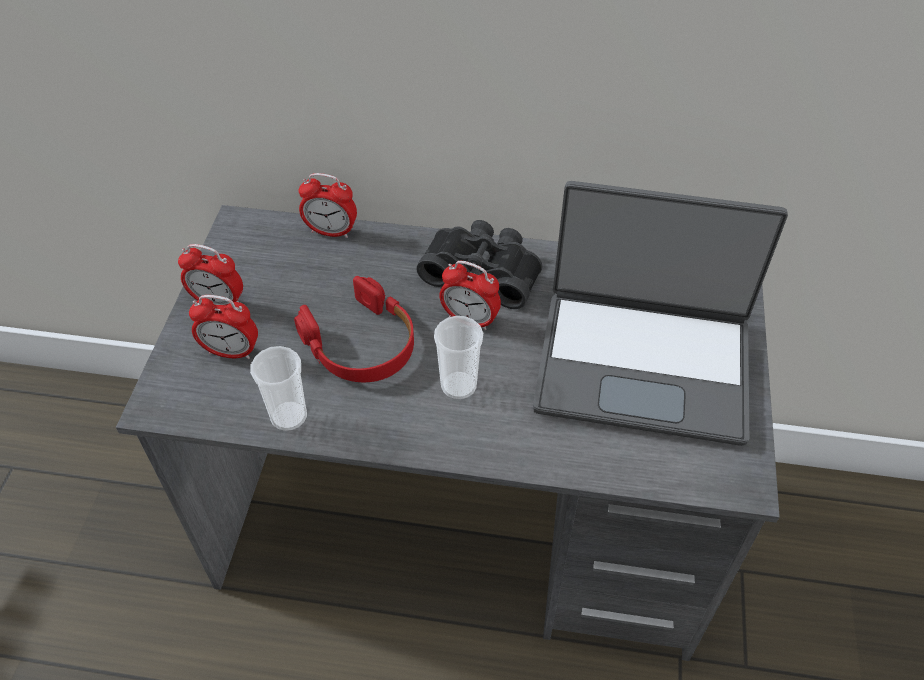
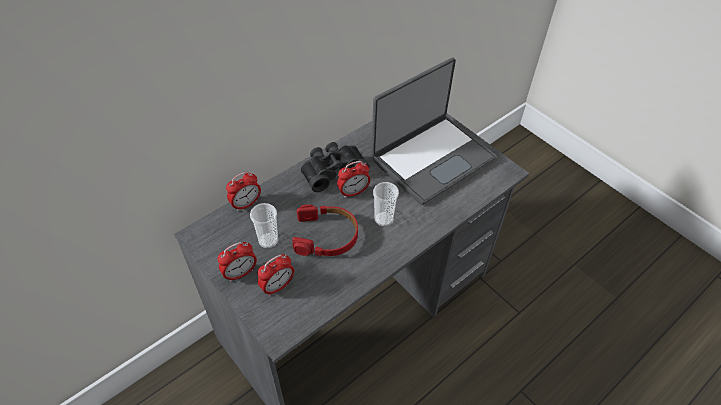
camera: 50 degrees left, 0 degrees up
cup [250,346,307,431] -> cup moved to [250,203,278,248]

